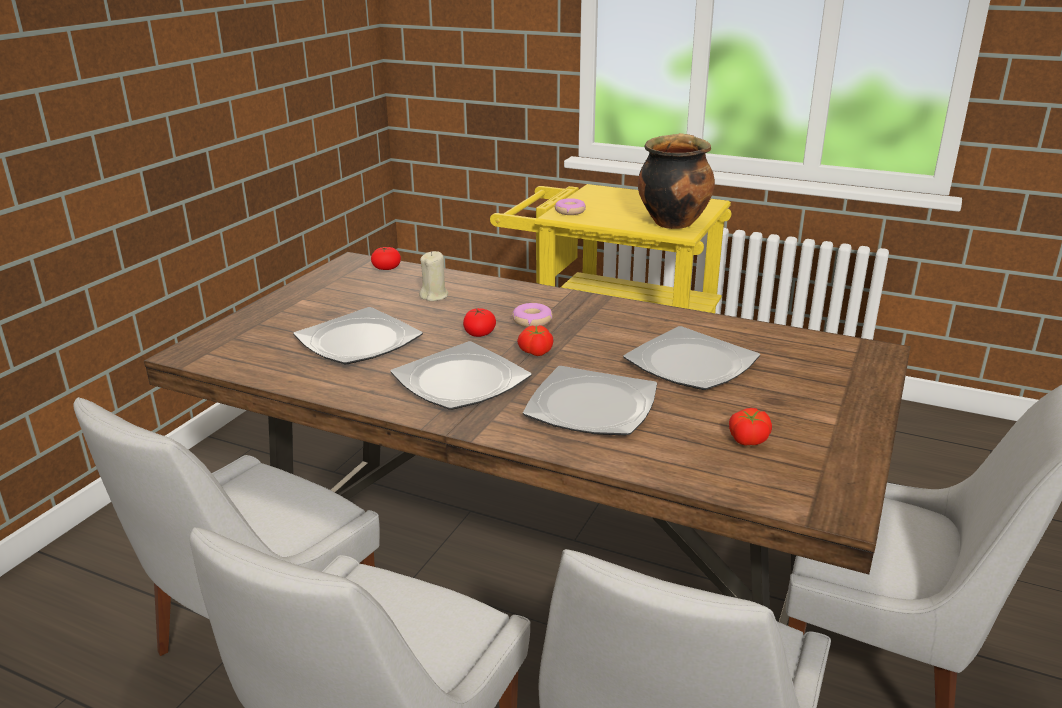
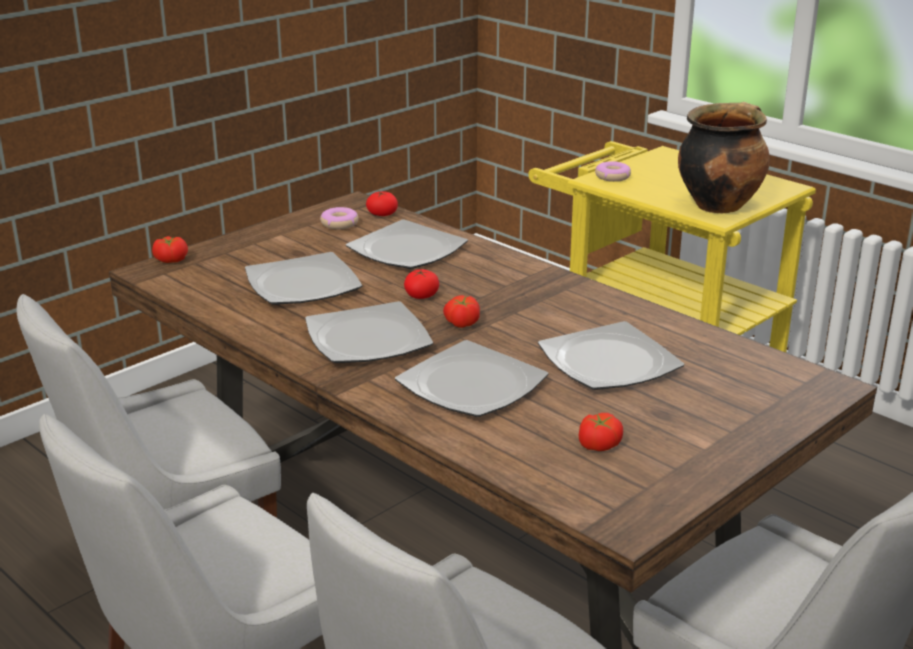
camera: 20 degrees right, 0 degrees up
beige candle [419,251,448,301] -> plate [346,220,468,269]
donut [512,303,553,327] -> donut moved to [320,207,358,229]
none -> tomato [152,236,188,263]

